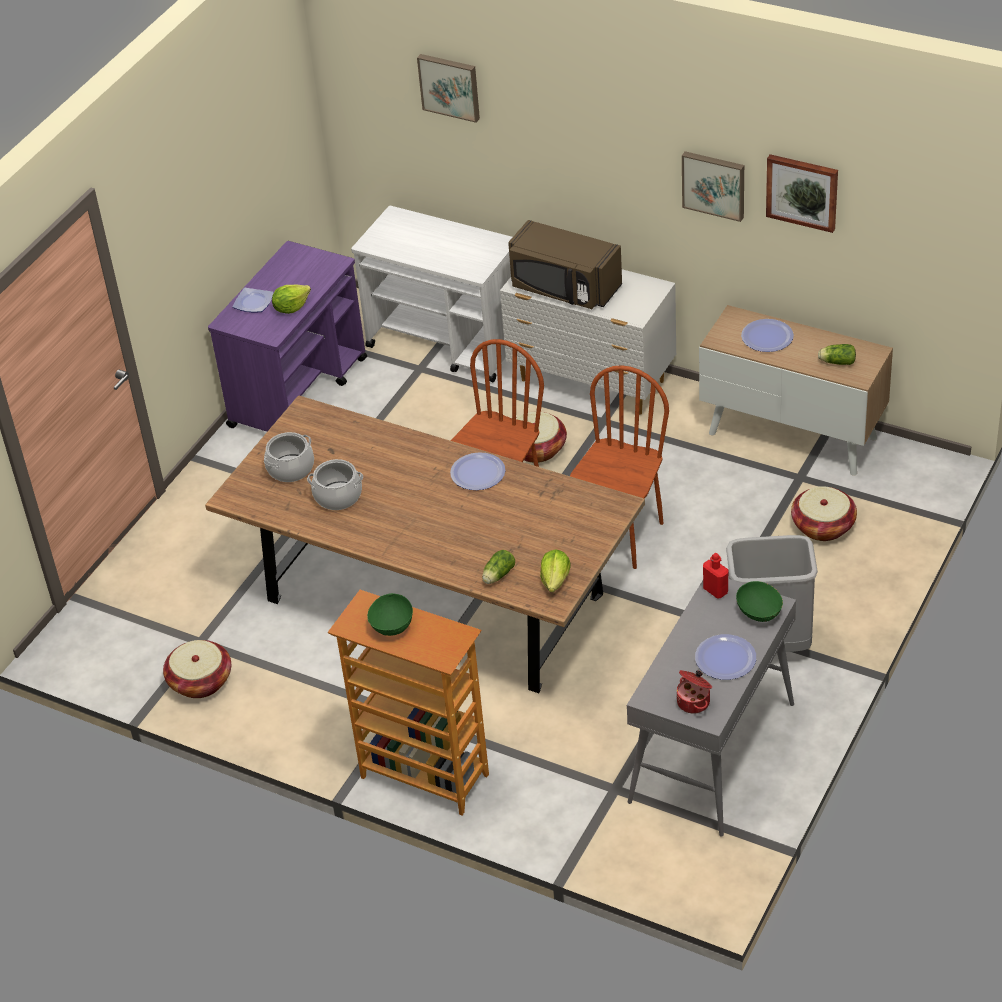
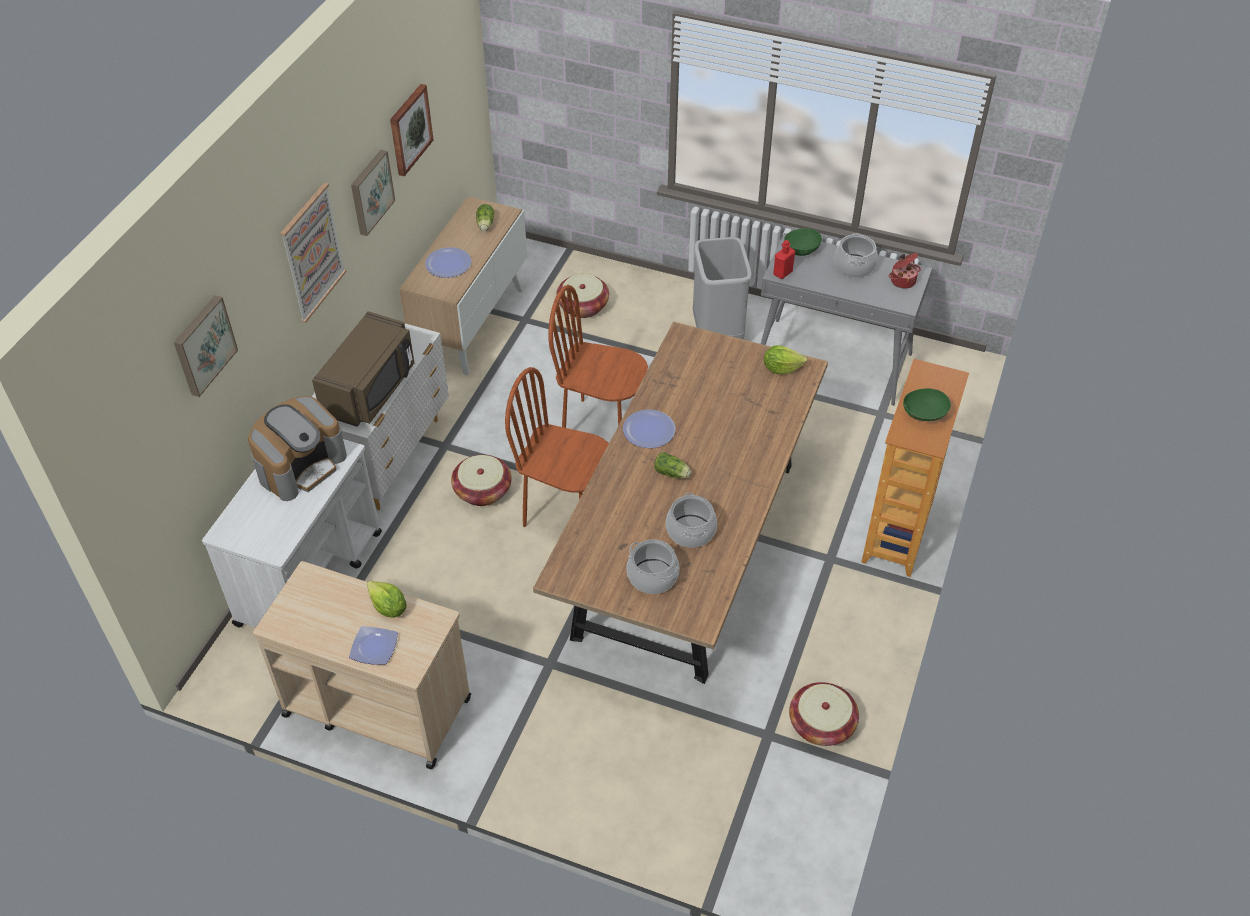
camera: 100 degrees left, 5 degrees up
purple cart [208,241,367,432] -> beige cart [253,561,471,769]
lettuce [482,550,515,584] -> lettuce moved to [654,452,692,479]
plate [695,634,756,680] -> cooking pot [834,233,878,277]
none -> coffee machine [248,396,347,501]
none -> picture [280,183,346,323]

